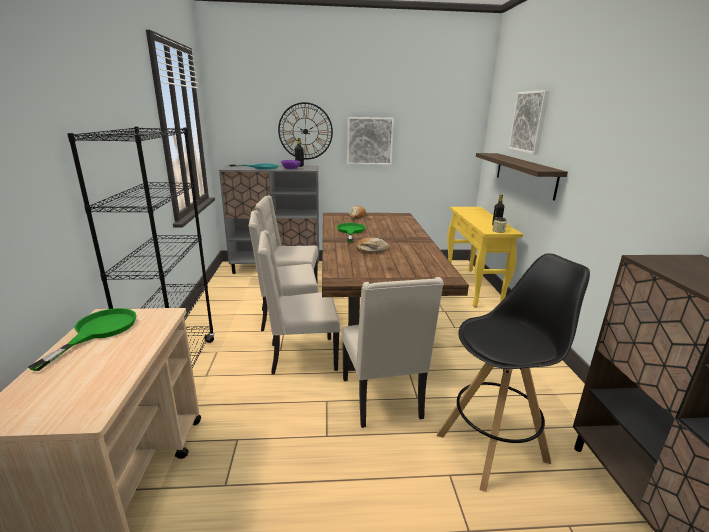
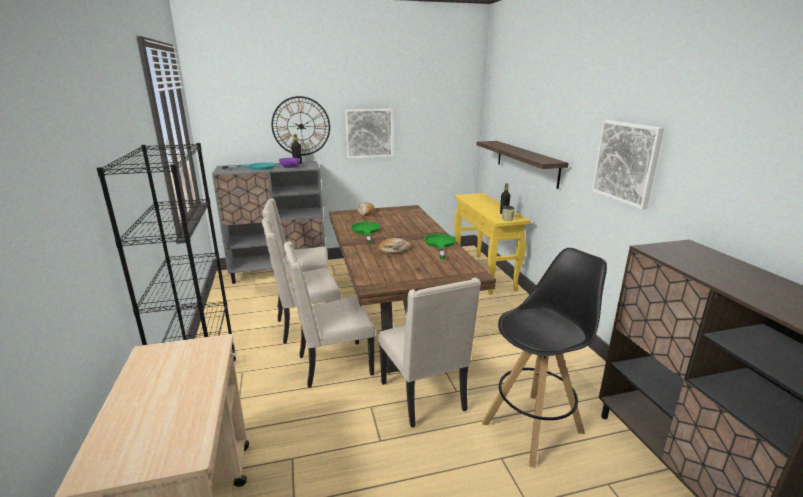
camera: 10 degrees left, 0 degrees up
green frying pan [28,308,136,371] -> green frying pan moved to [424,234,456,259]
picture [508,90,550,155] -> picture moved to [592,120,664,210]

